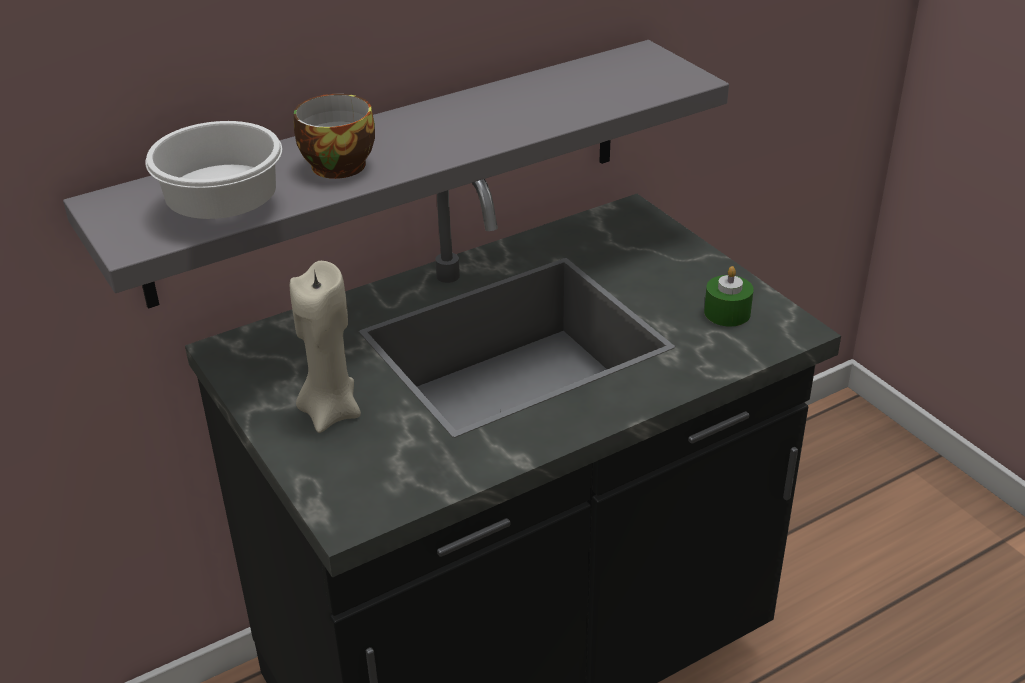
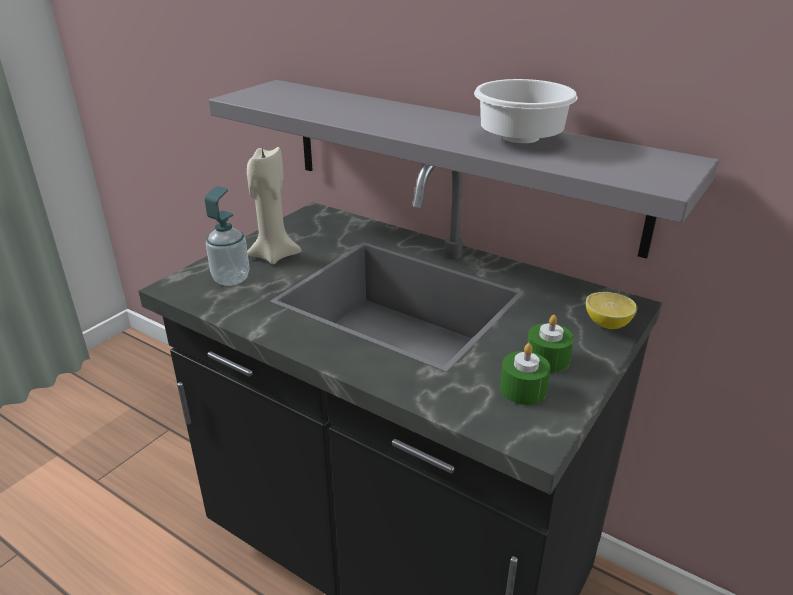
camera: 65 degrees right, 5 degrees down
white bowl [145,121,282,219] -> white bowl moved to [474,79,578,143]
cup [294,94,375,179] -> none
none -> soap dispenser [205,186,249,286]
none -> green candle [527,315,574,373]
none -> lemon [586,292,637,329]

